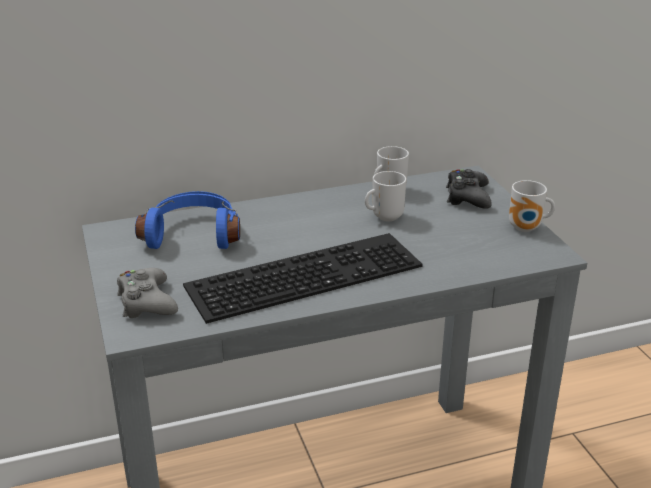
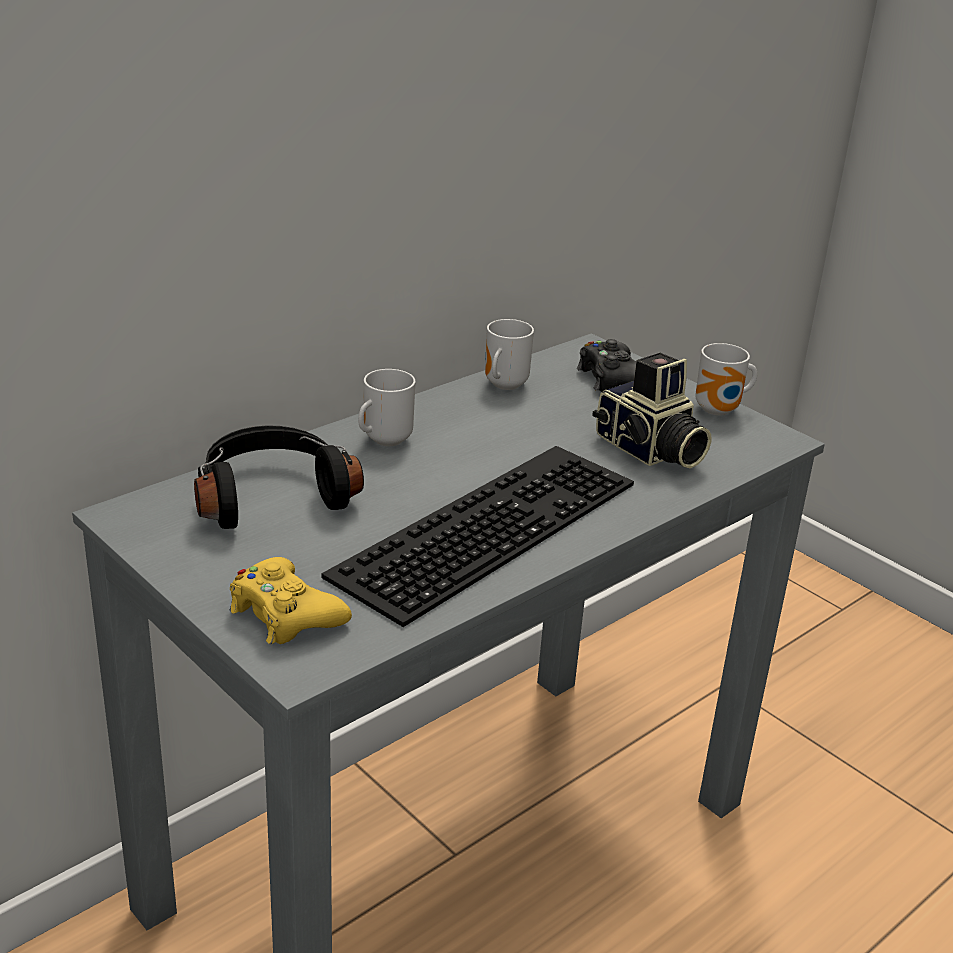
camera: 25 degrees left, 0 degrees up
grey game controller [117,268,178,318] -> yellow game controller [230,557,352,644]
blue headphones [135,191,240,249] -> black headphones [194,425,364,529]
mug [365,171,406,222] -> mug moved to [358,369,416,446]
none -> camera [593,353,711,469]

